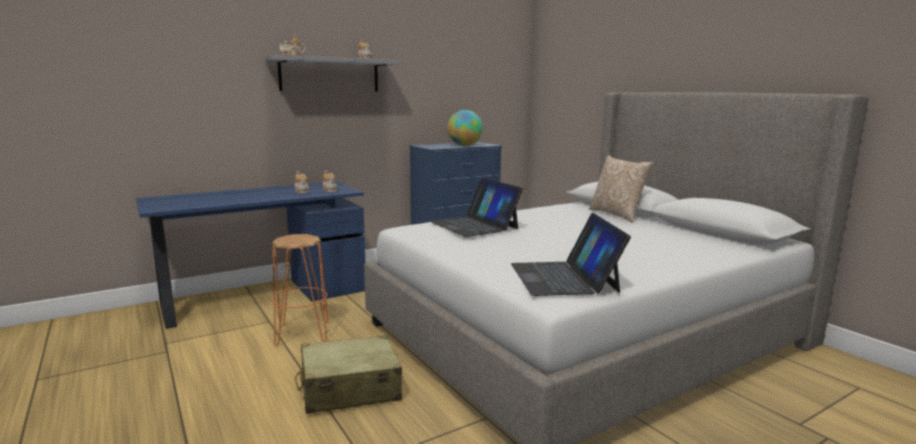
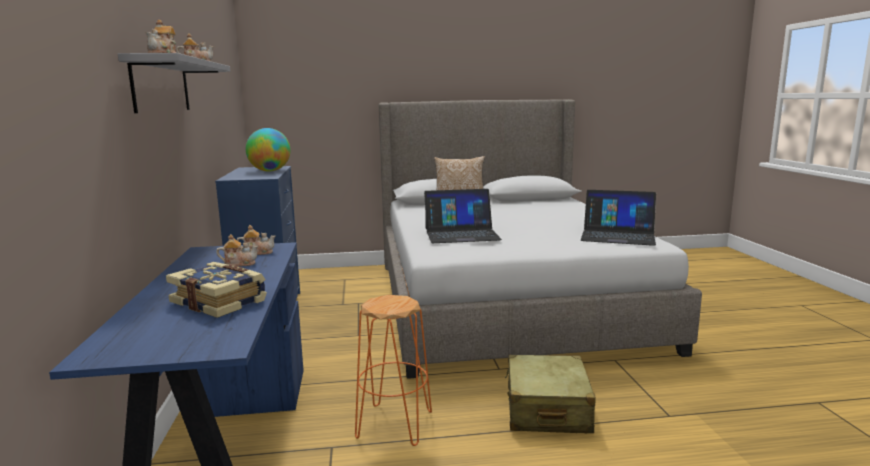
camera: 65 degrees left, 0 degrees up
none -> book [166,262,267,318]

